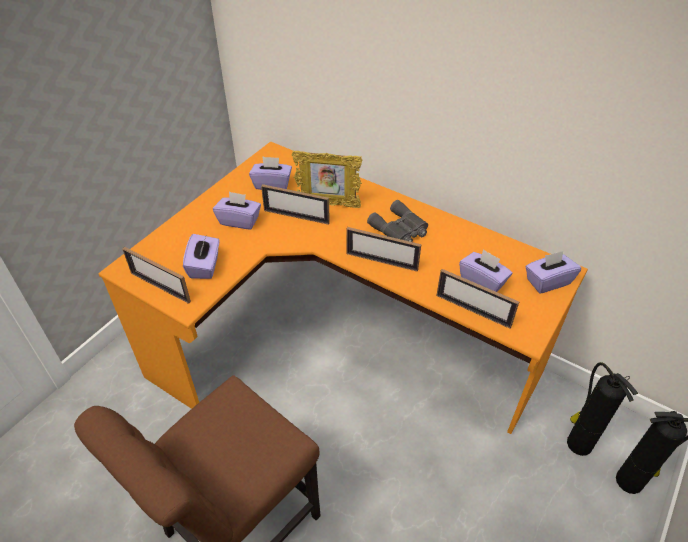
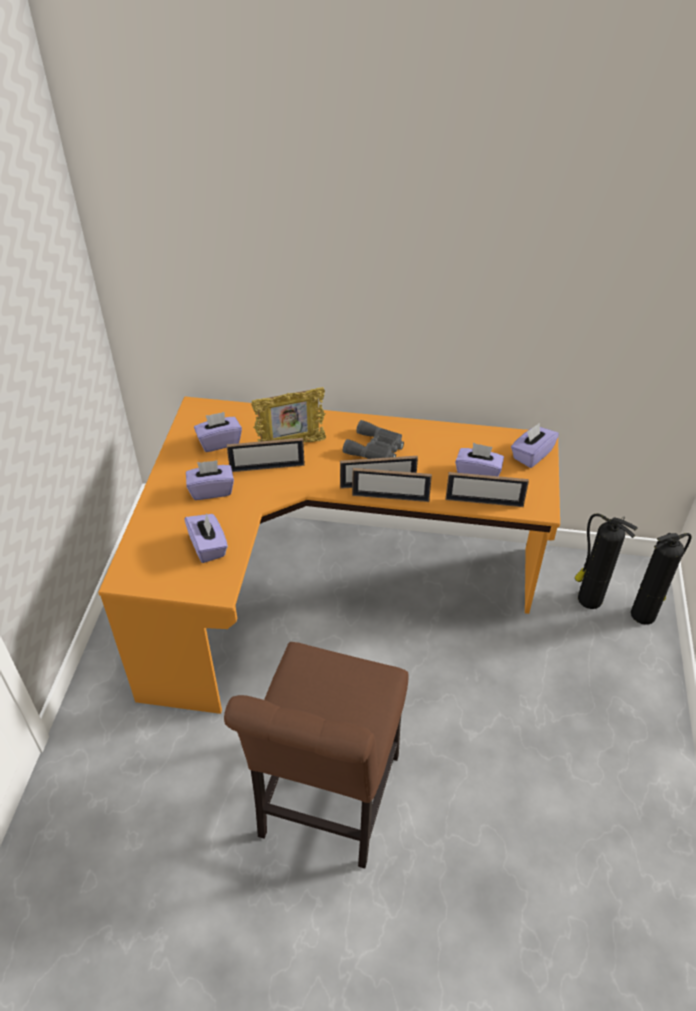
camera: 25 degrees left, 0 degrees up
picture frame [122,247,191,304] -> picture frame moved to [352,468,432,502]

